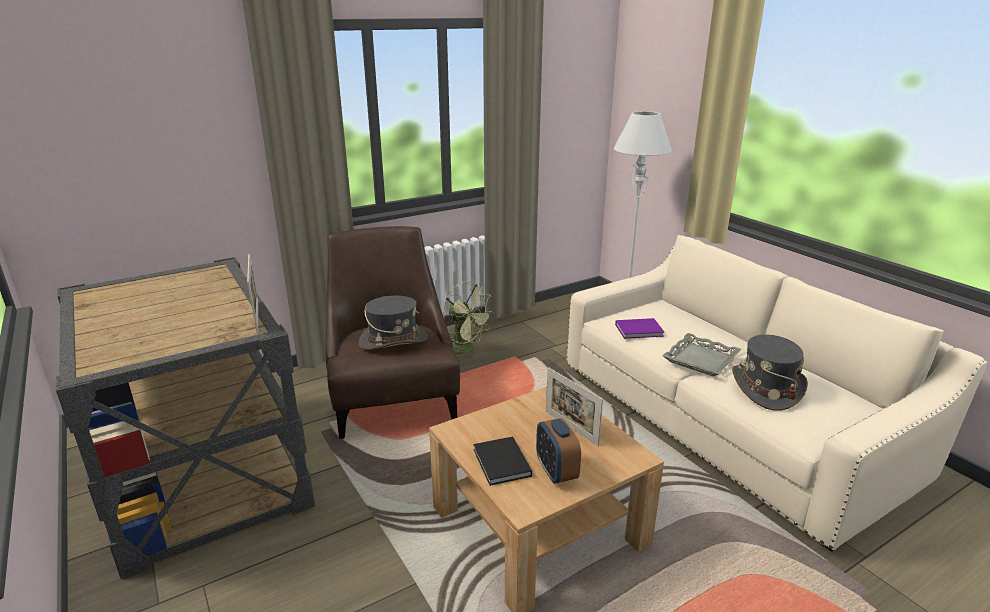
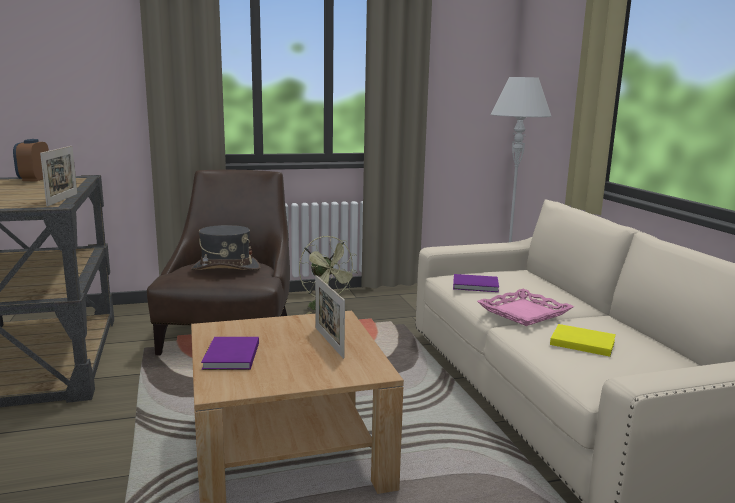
camera: 15 degrees right, 10 degrees down
black book [473,437,532,486] -> purple book [201,337,259,370]
alarm clock [536,418,581,484] -> alarm clock moved to [13,139,49,181]
grey tray [662,333,742,376] -> pink tray [477,289,574,326]
grey hat [732,334,808,411] -> yellow book [550,324,616,357]

